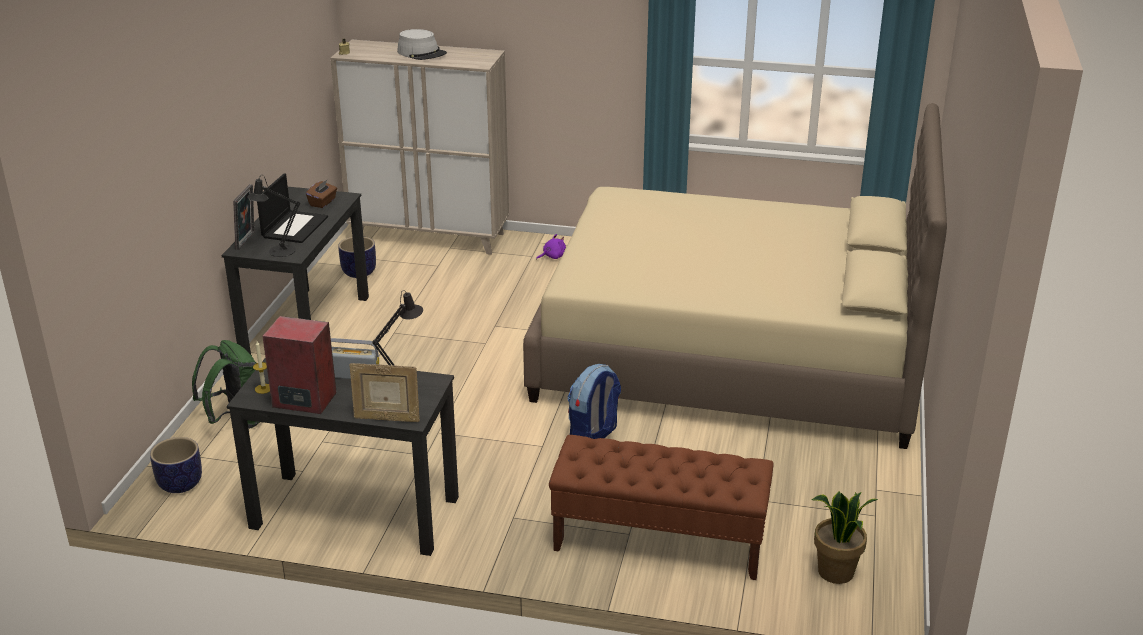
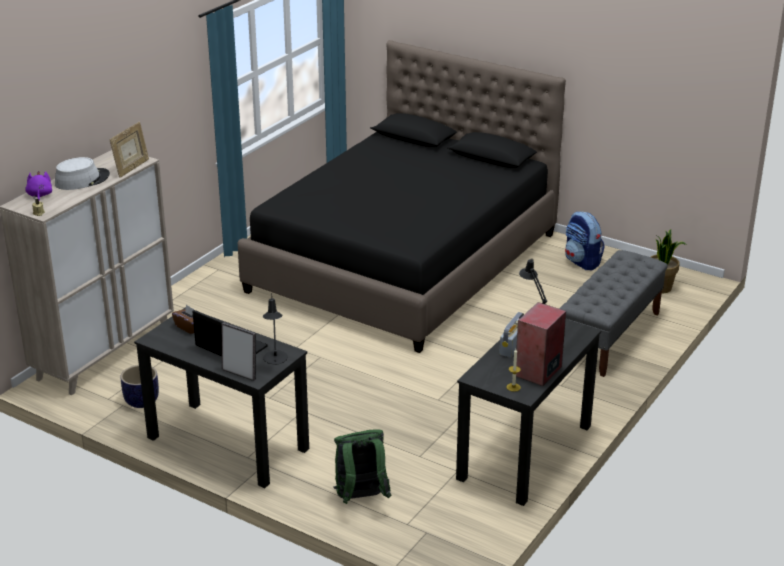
camera: 70 degrees left, 0 degrees up
planter [150,437,202,493] -> none
picture frame [349,363,420,422] -> picture frame moved to [110,122,149,178]
beige bed [523,103,947,449] -> black bed [238,40,566,353]
purple plush toy [536,234,566,260] -> purple plush toy moved to [25,171,52,200]
brown bench [549,435,774,580] -> grey bench [559,250,668,377]
backpack [567,364,621,439] -> backpack moved to [565,211,605,270]

